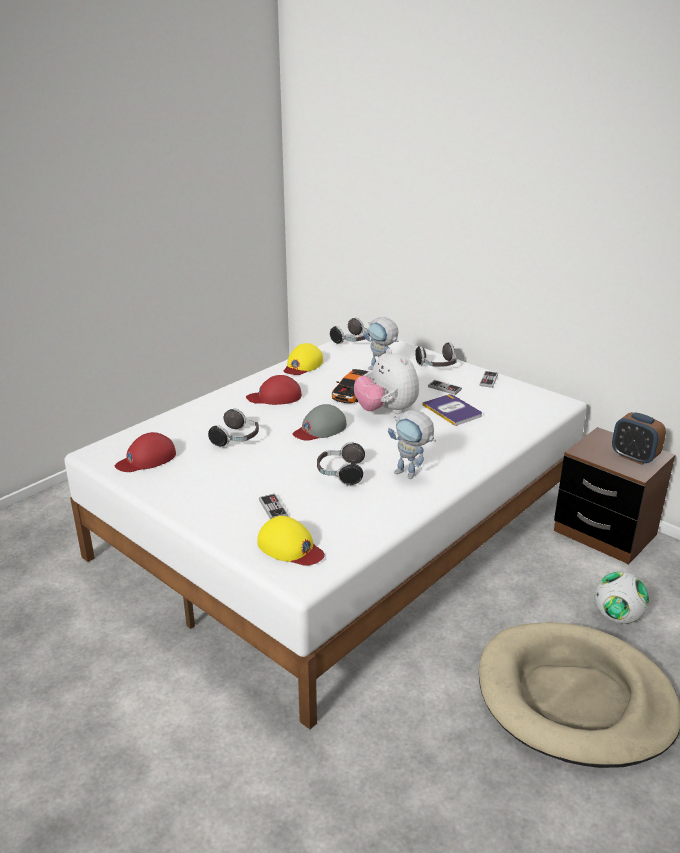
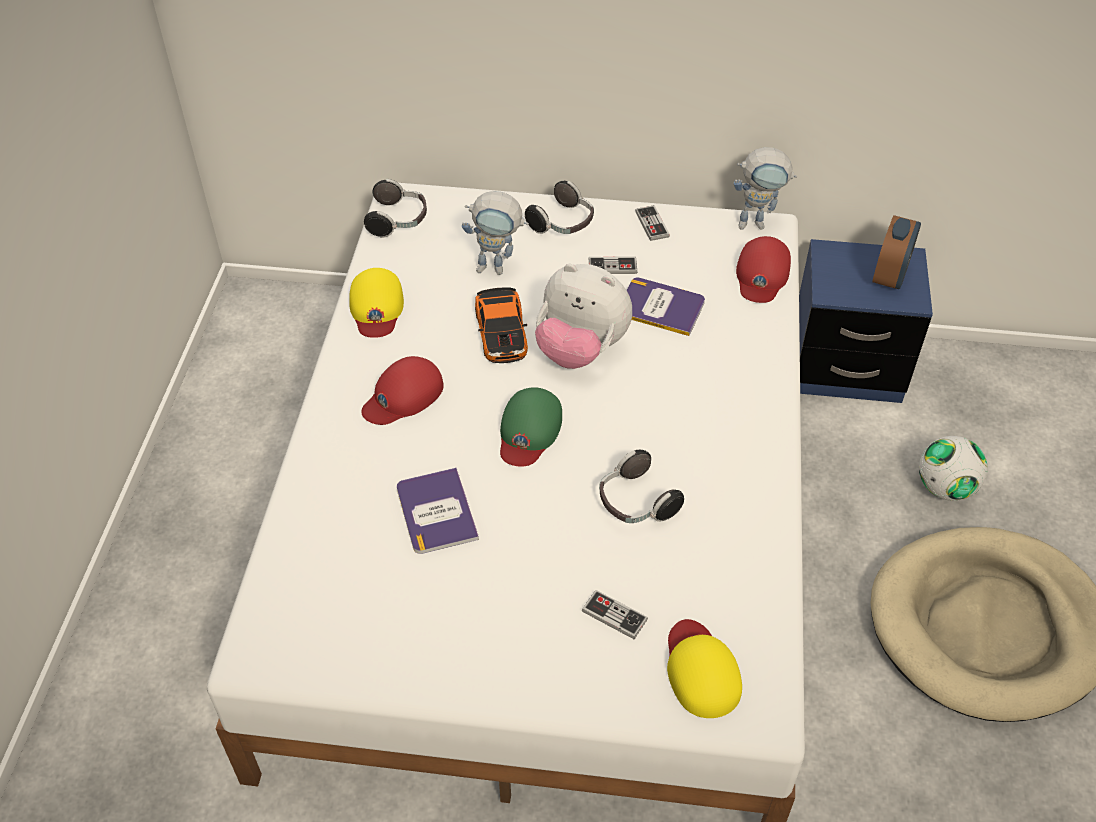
camera: 35 degrees left, 20 degrees up
red cap [115,432,176,472] -> red cap moved to [736,236,791,303]
headphones [208,408,259,448] -> book [397,468,479,554]
yellow cap [257,516,325,566] -> yellow cap turned 105 degrees counterclockwise [667,619,742,718]
grey cap [293,404,347,441] -> green cap [500,387,562,467]
toy robot [388,410,436,479] -> toy robot moved to [734,147,797,230]
brown nightstand [554,427,675,564] -> blue nightstand [799,239,933,403]
alarm clock [612,412,666,465] -> alarm clock turned 75 degrees counterclockwise [872,215,921,289]

